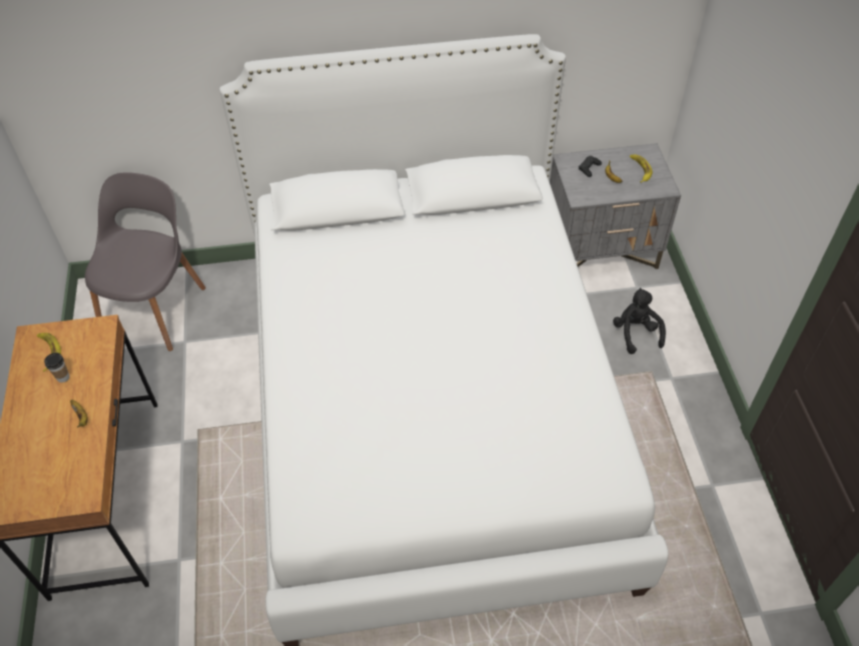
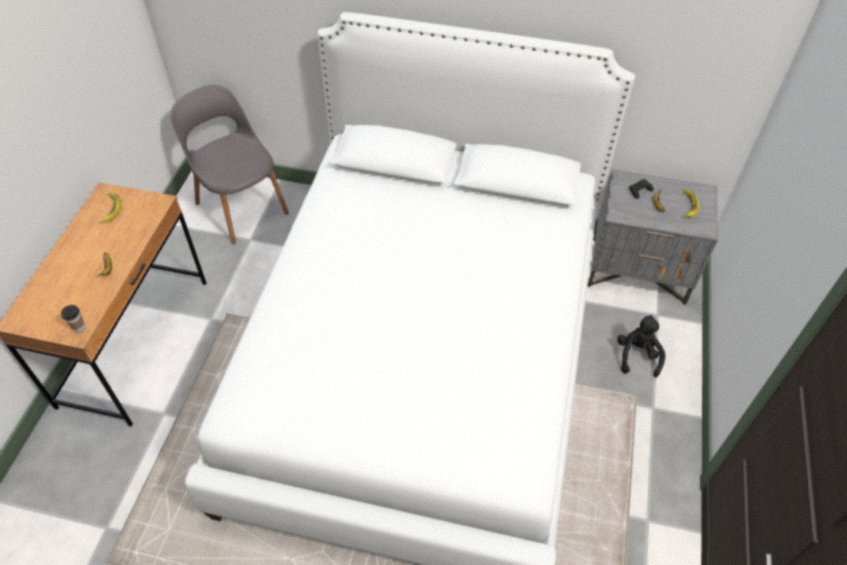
camera: 20 degrees right, 0 degrees up
cup [44,353,70,383] -> cup moved to [61,305,86,333]
grey chair [85,172,206,351] -> grey chair turned 75 degrees counterclockwise [171,85,289,244]

